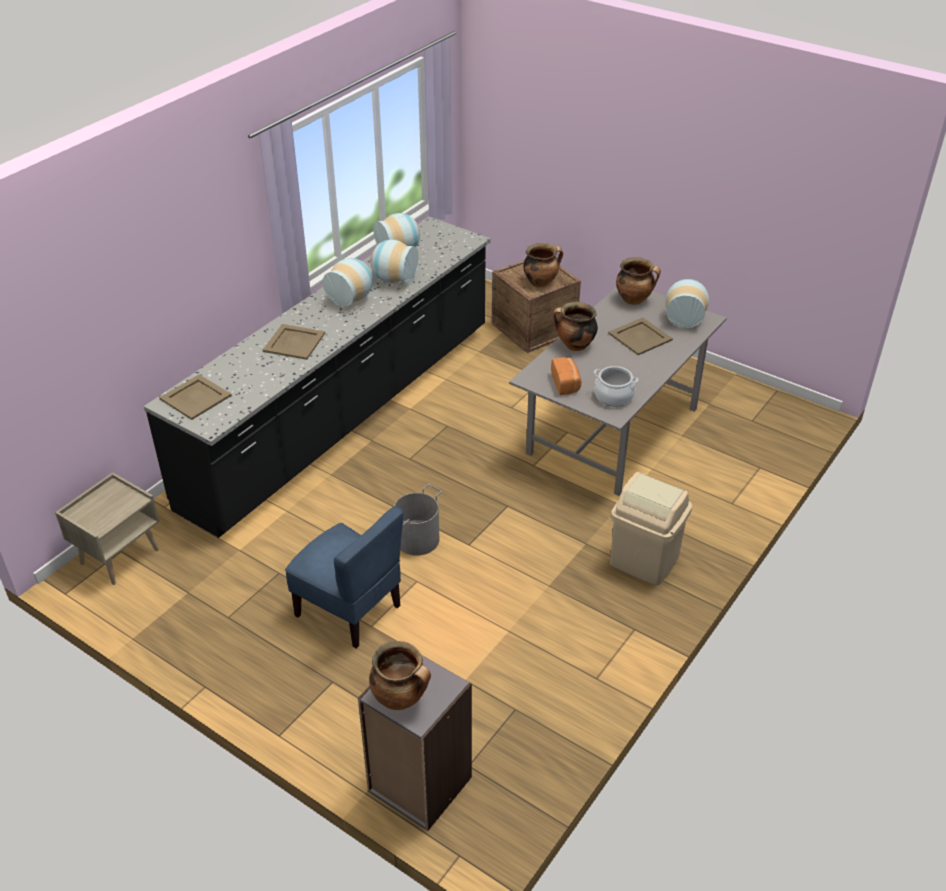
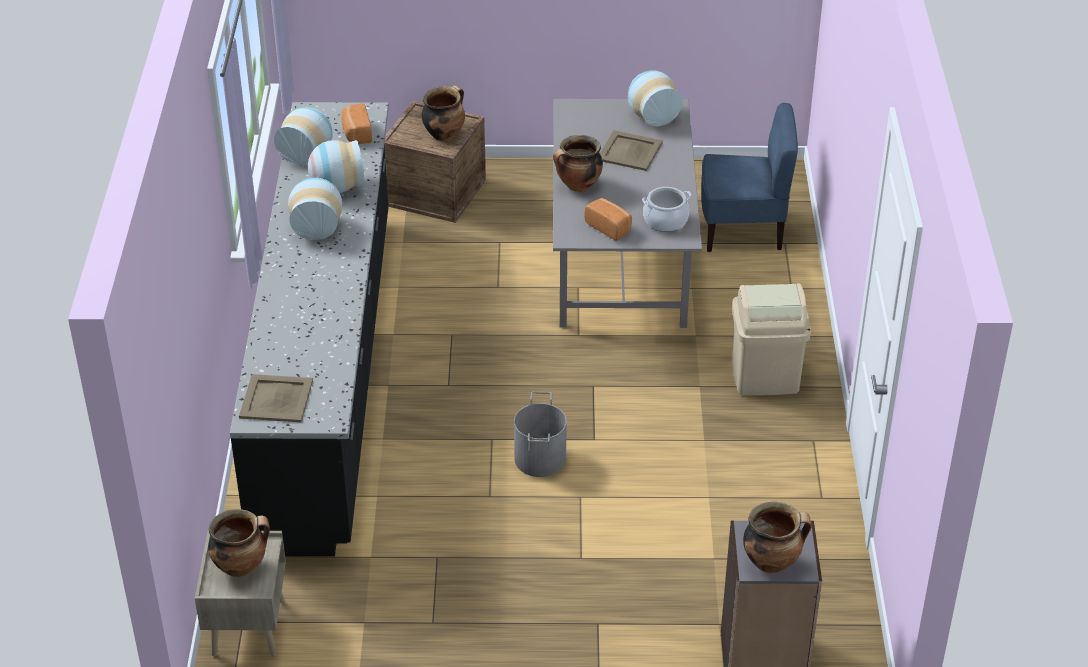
camera: 35 degrees left, 0 degrees up
beige tray [263,324,325,360] -> none
blue chair [285,506,404,648] -> blue chair moved to [701,103,798,252]
cooking pot [616,257,661,305] -> cooking pot moved to [208,509,270,577]
none -> bread [341,103,372,144]

